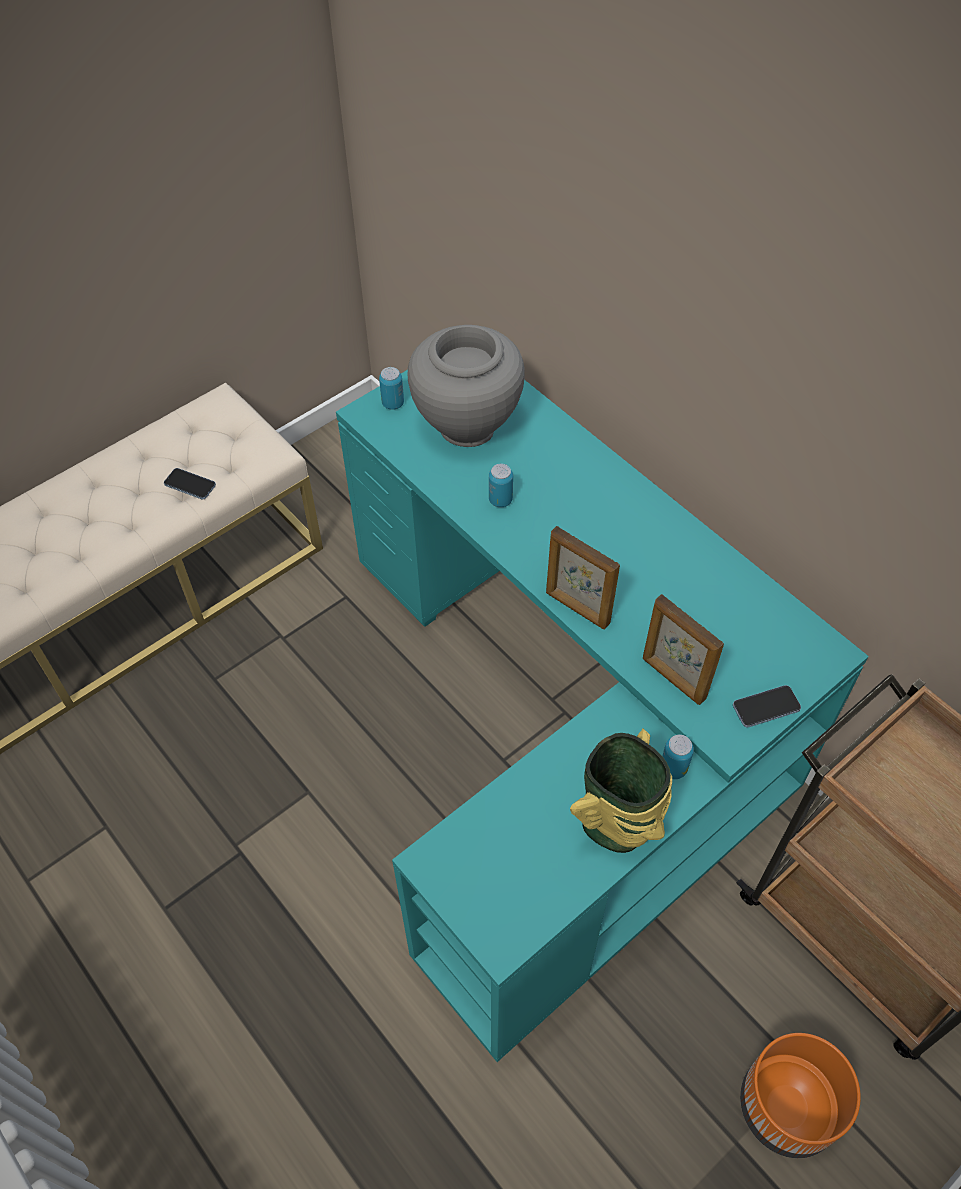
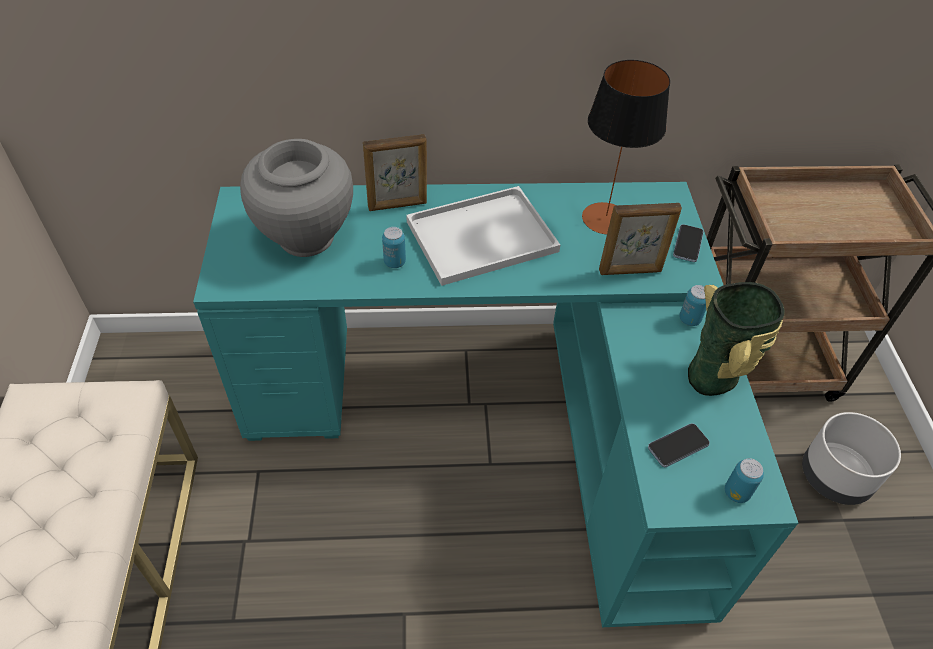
camera: 55 degrees left, 5 degrees down
phone [164,468,216,500] -> phone moved to [648,423,710,467]
can [379,367,404,410] -> can moved to [725,458,764,503]
picture frame [546,526,620,629] -> picture frame moved to [363,134,427,211]
orange planter [740,1033,861,1158] -> grey planter [802,412,901,505]
none -> white tray [406,186,560,286]
none -> table lamp [582,60,670,234]

